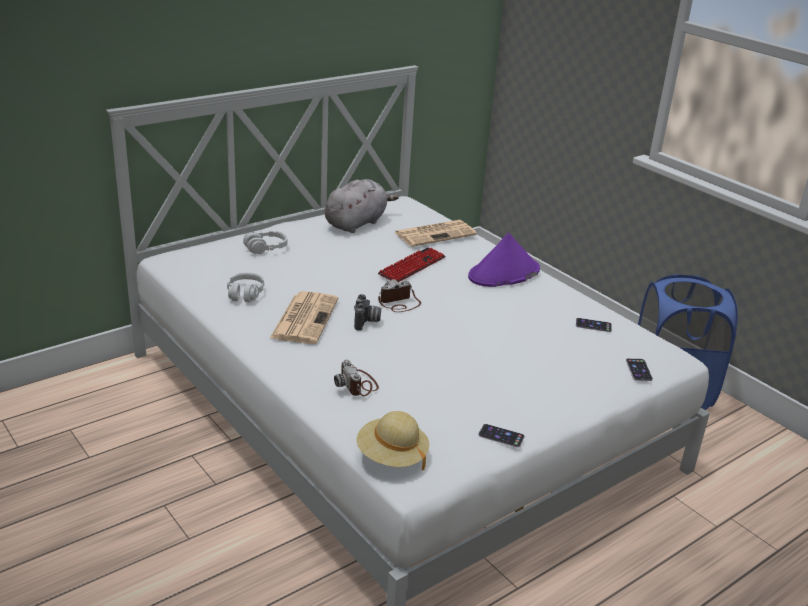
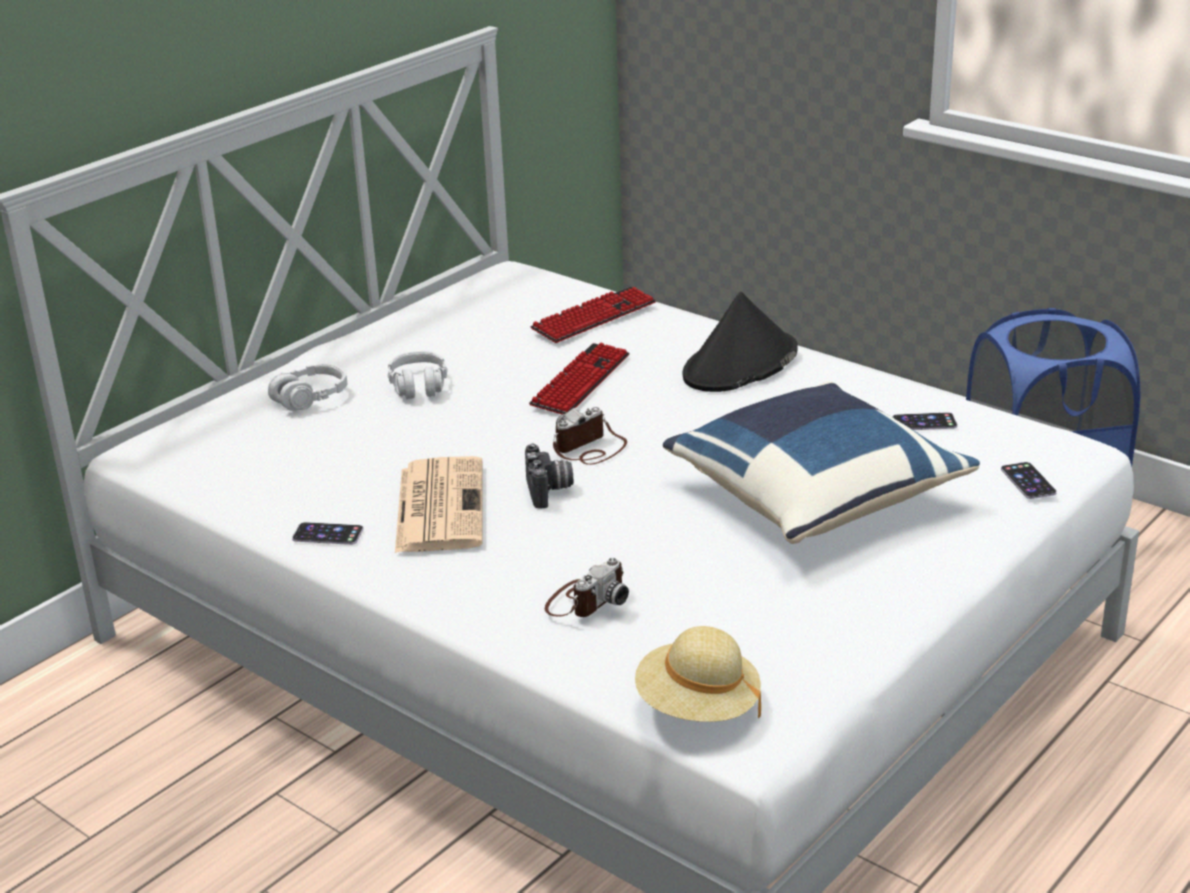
camera: 10 degrees left, 0 degrees up
grey headphones [227,272,264,303] -> grey headphones moved to [387,351,448,399]
grey plush toy [325,179,399,233] -> none
camera [334,360,379,396] -> camera turned 105 degrees counterclockwise [545,558,629,617]
newspaper [394,220,477,247] -> keyboard [531,287,656,343]
purple hat [468,233,540,287] -> black hat [682,292,798,392]
phone [479,424,525,447] -> phone moved to [292,522,364,545]
none -> blue pillow [663,381,980,544]

